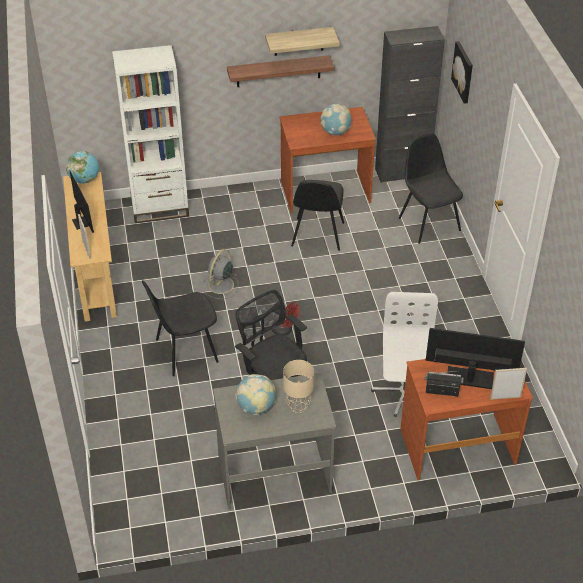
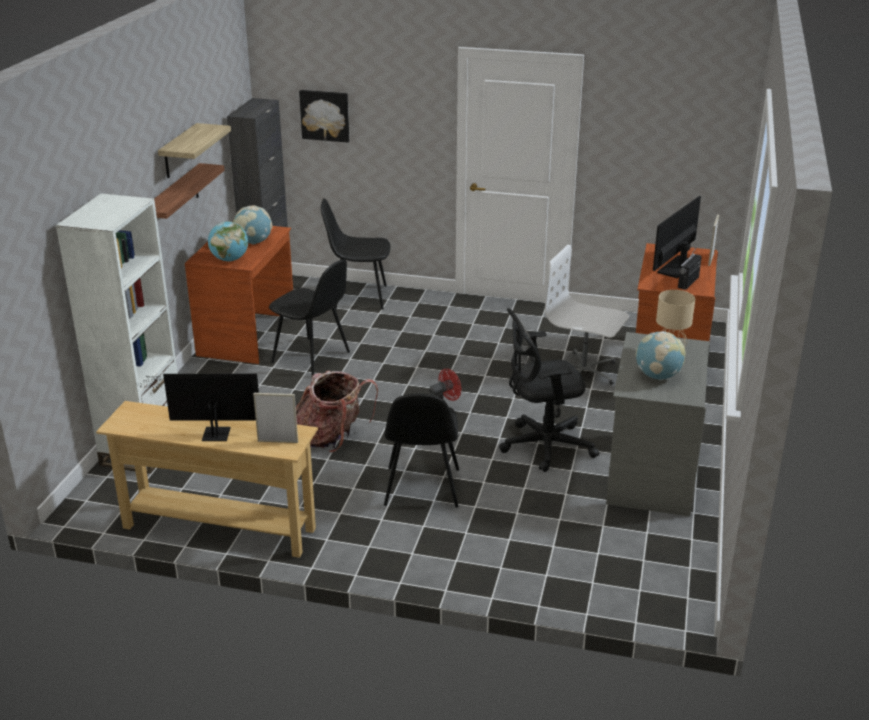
camera: 65 degrees left, 15 degrees down
globe [66,151,99,184] -> globe moved to [208,221,248,262]
grey fan [202,249,238,299] -> backpack [296,370,378,453]

